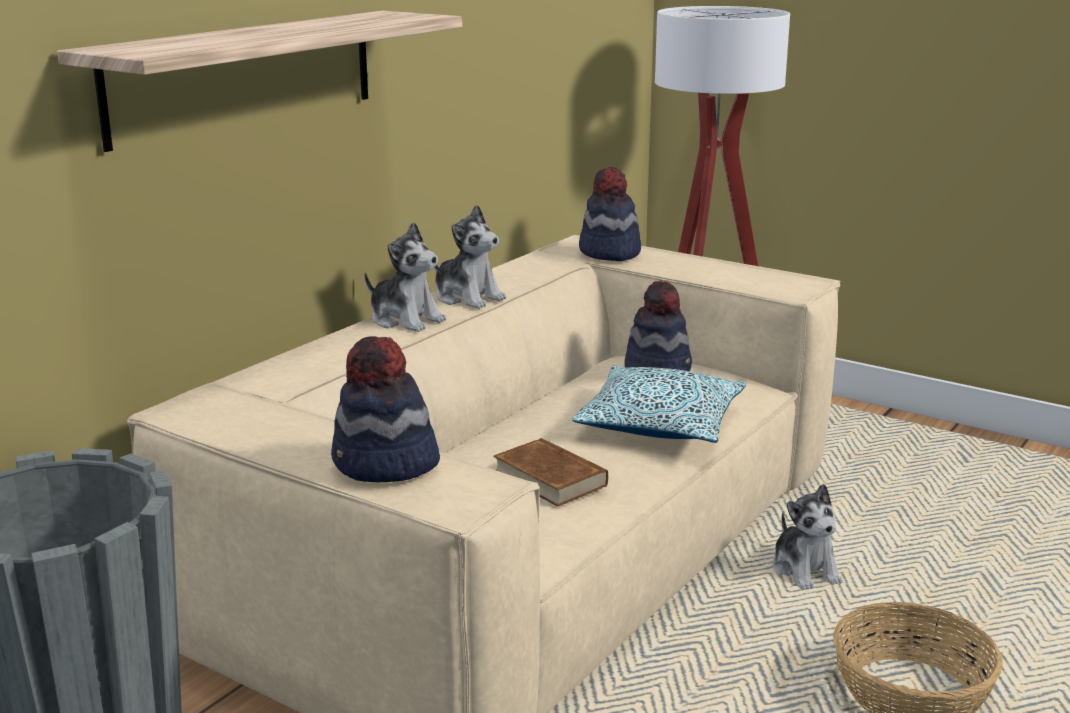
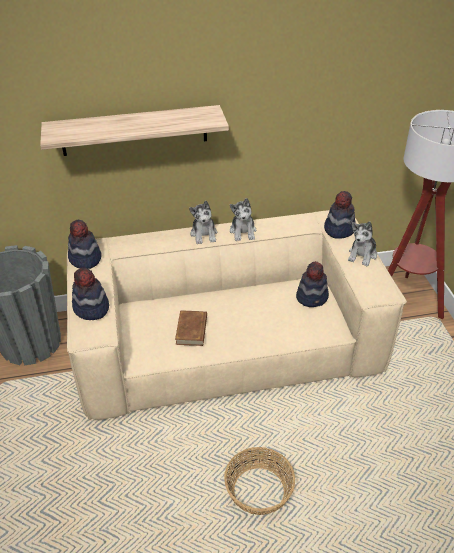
camera: 45 degrees right, 20 degrees up
pillow [572,366,746,443] -> none
plush toy [772,484,843,590] -> plush toy moved to [348,221,377,266]
none -> hat [68,220,102,269]

